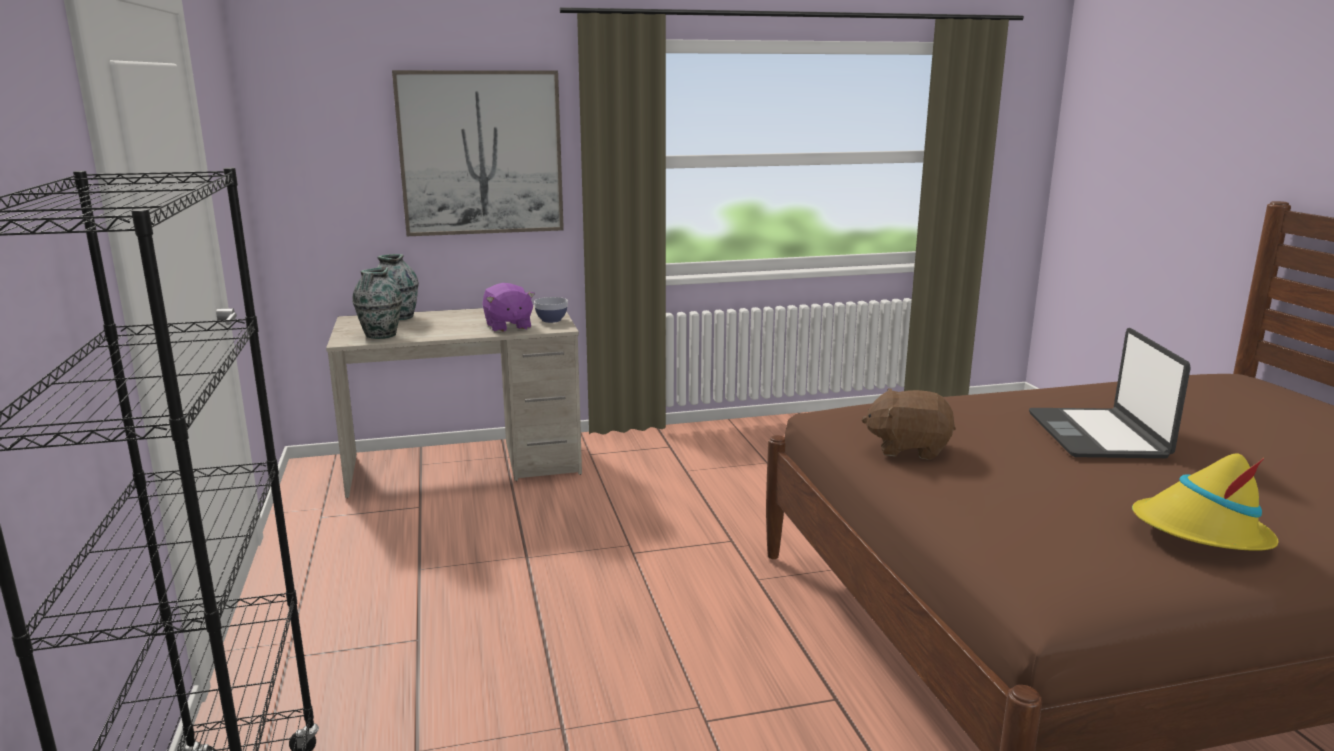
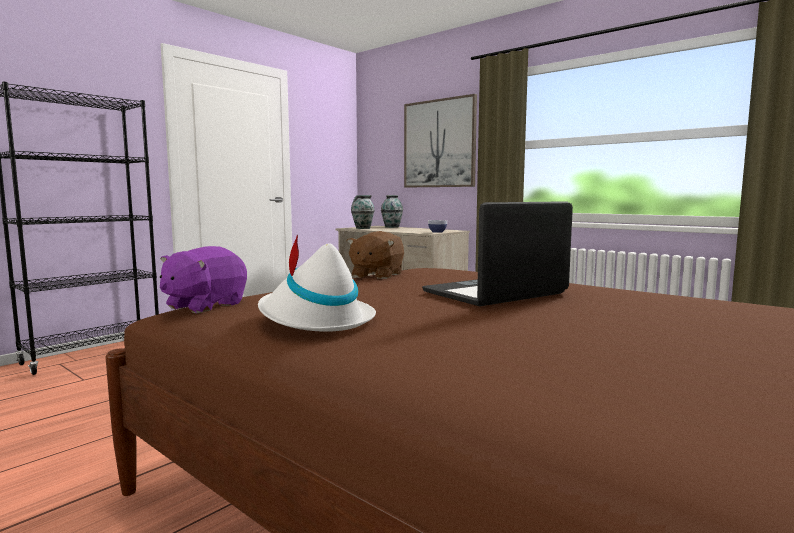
camera: 55 degrees right, 10 degrees down
purple plush toy [482,283,535,332] -> purple plush toy moved to [160,246,247,313]
brown plush toy [862,388,956,460] -> brown plush toy turned 135 degrees counterclockwise [347,231,404,279]
yellow hat [1132,453,1278,551] -> white hat [258,235,376,332]

